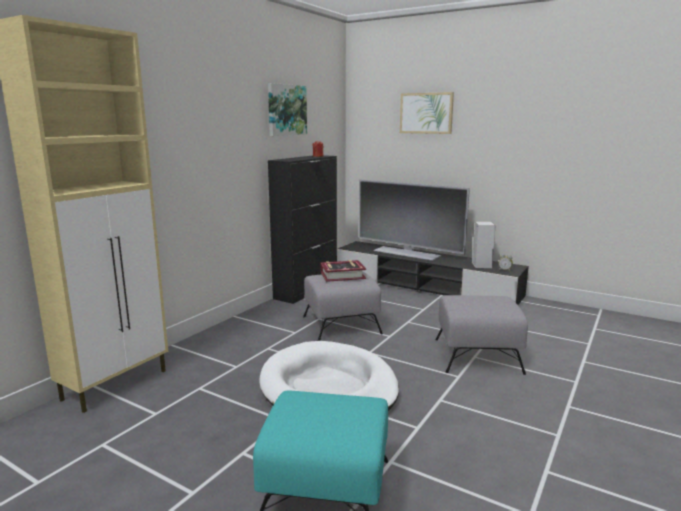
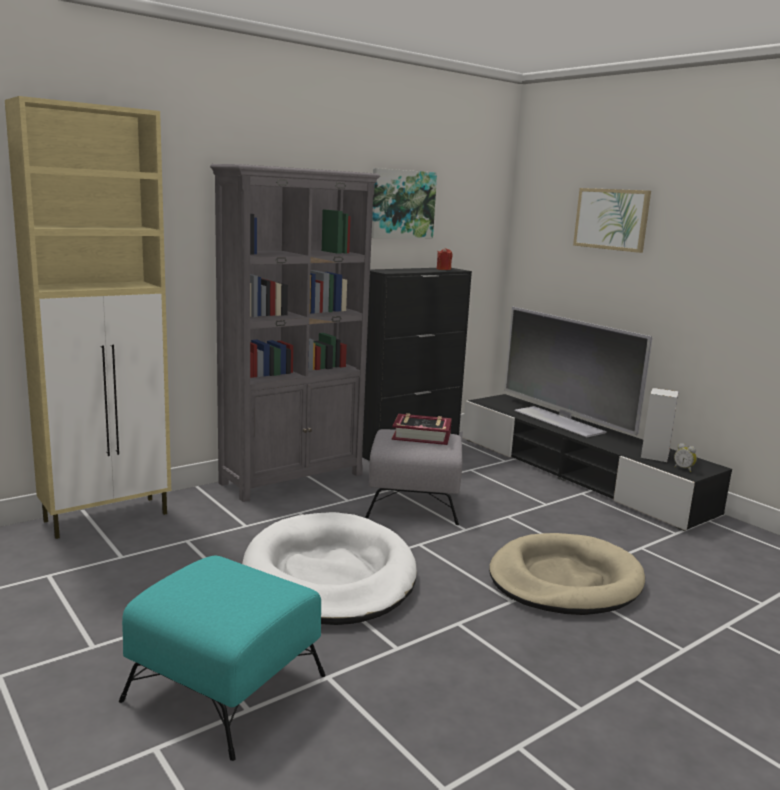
camera: 20 degrees right, 0 degrees up
grey ottoman [435,295,528,375] -> beige dog bed [489,533,645,615]
none -> grey bookcase [210,164,380,502]

